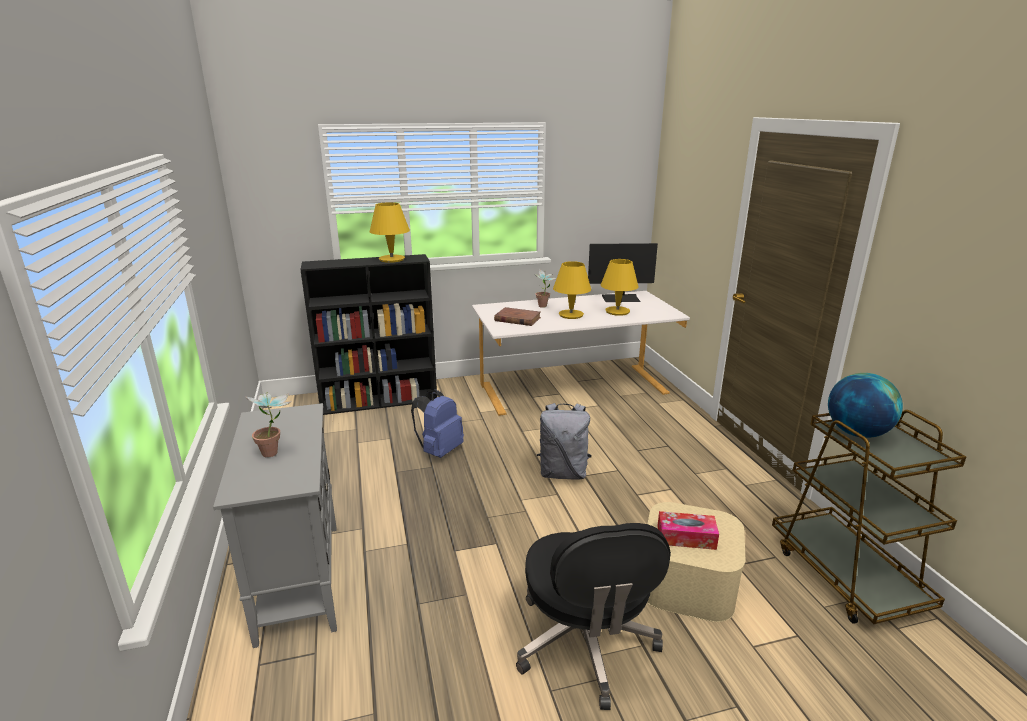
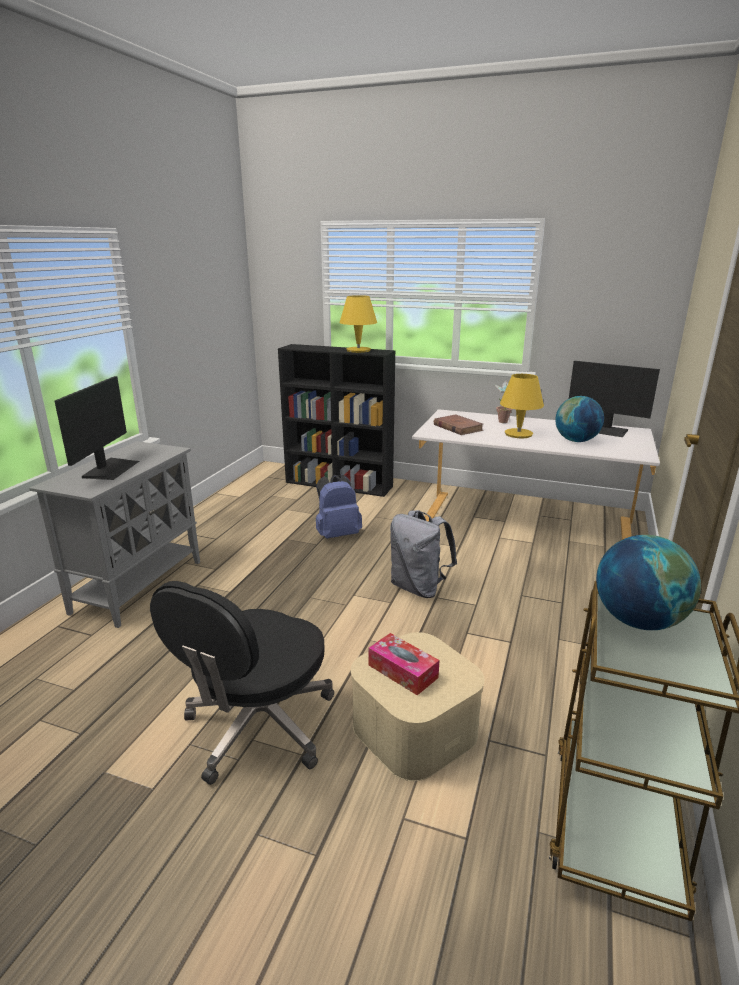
camera: 35 degrees right, 0 degrees up
potted plant [245,393,291,457] -> monitor [54,376,139,480]
yellow table lamp [601,259,638,316] -> globe [555,396,604,442]

